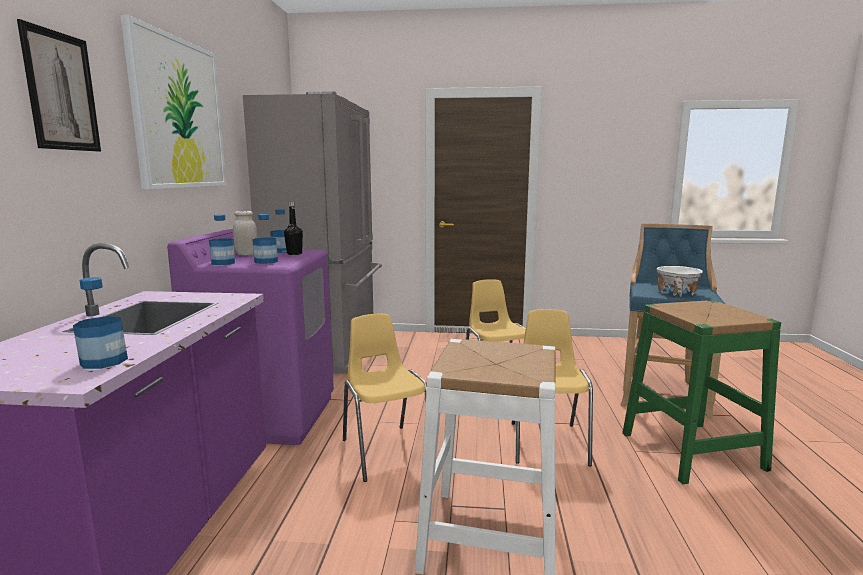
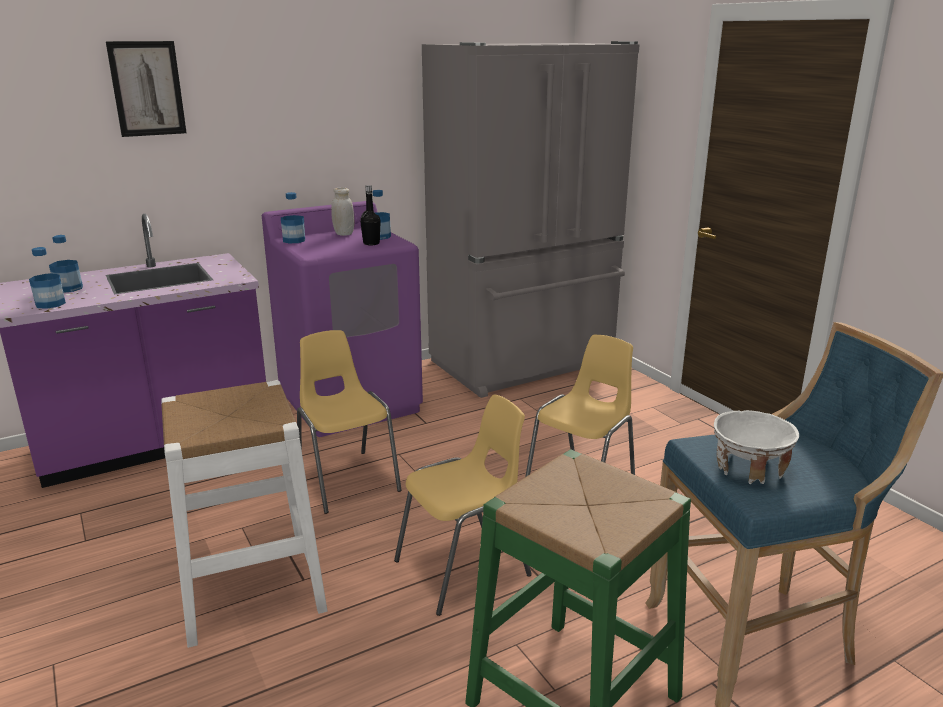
camera: 55 degrees right, 10 degrees up
picture [120,15,226,189] -> none
bottle [252,214,278,264] -> bottle moved to [49,235,83,293]
yellow chair [343,314,427,482] -> yellow chair turned 60 degrees counterclockwise [297,330,402,514]

